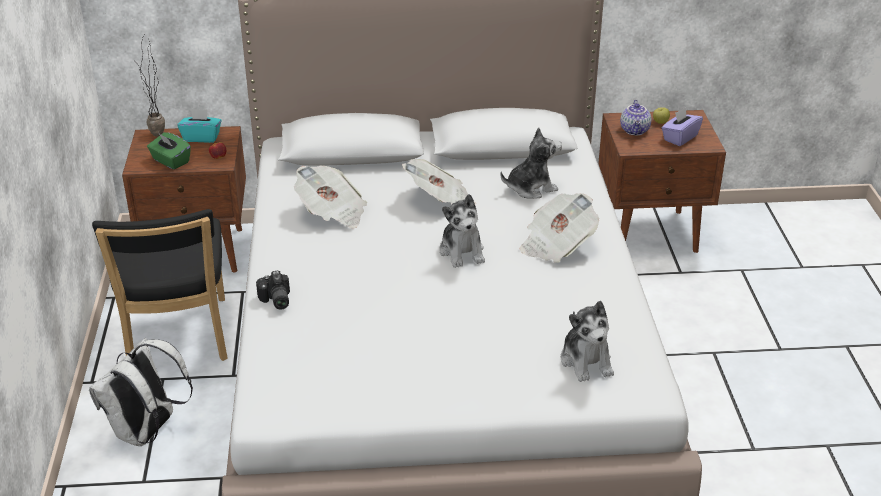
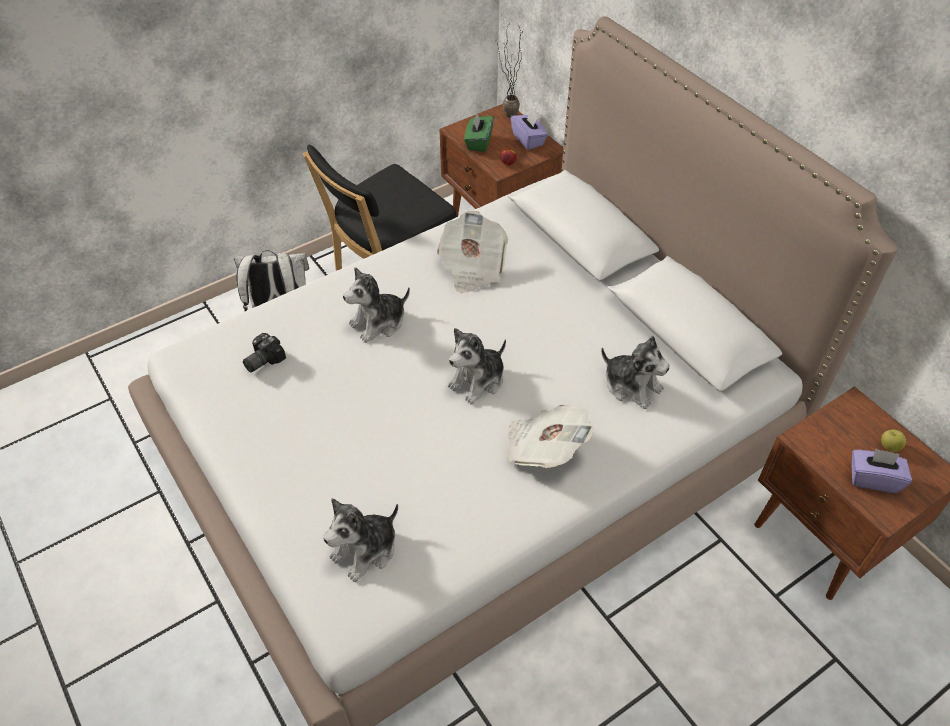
camera: 60 degrees right, 15 degrees up
turquoise tissue box [177,108,221,143] -> purple tissue box [511,110,548,150]
camera [256,270,290,310] -> camera moved to [243,333,286,372]
newspaper [402,159,476,204] -> none
teapot [620,100,651,135] -> none
none -> plush toy [343,267,410,343]

